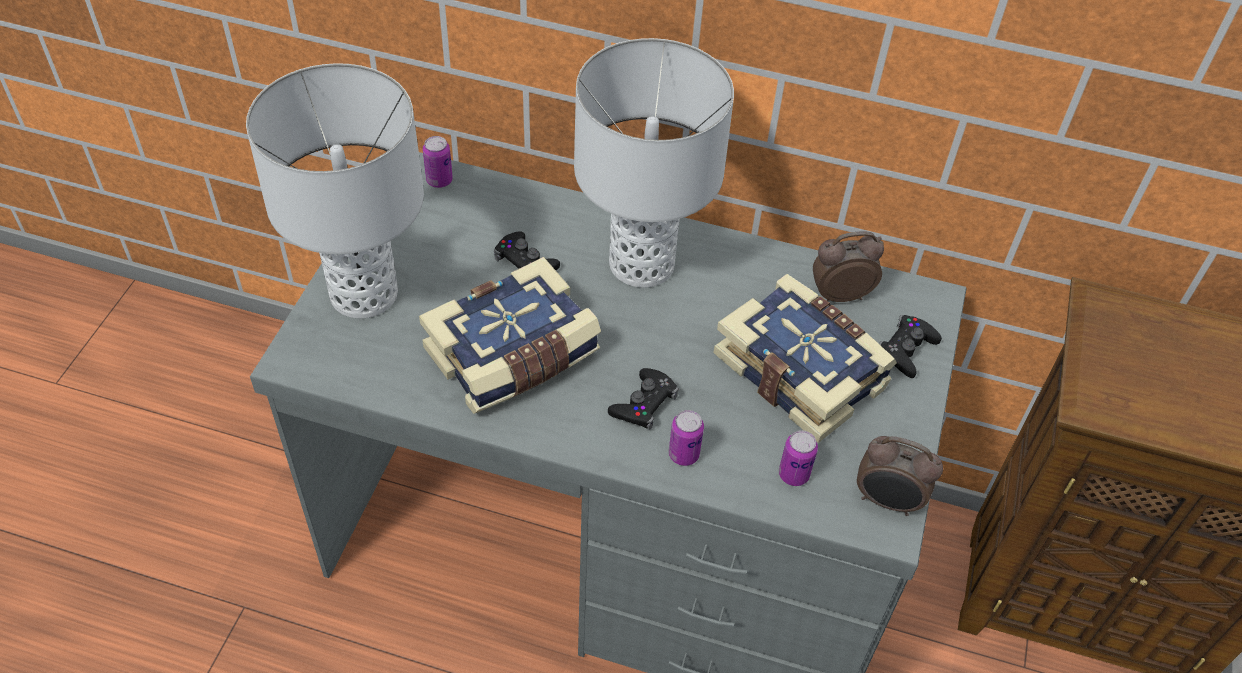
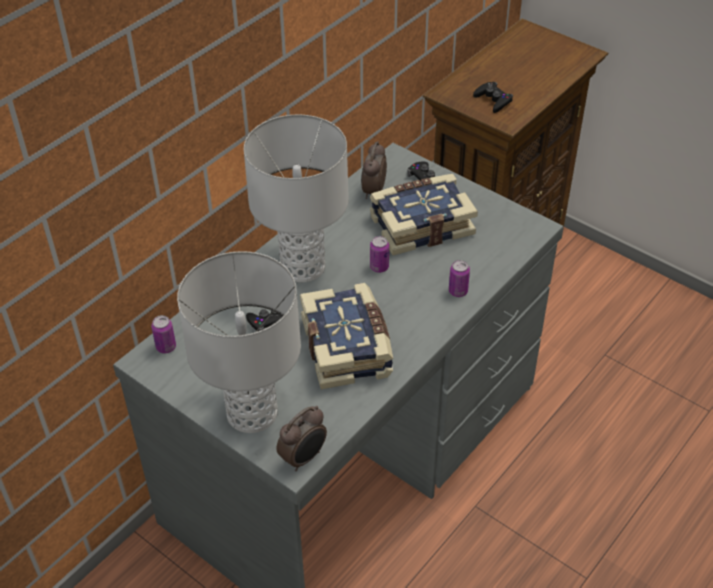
camera: 65 degrees left, 5 degrees down
black game controller [608,368,679,429] -> black game controller moved to [473,82,513,113]
can [779,430,818,486] -> can moved to [370,236,389,273]
alarm clock [857,436,943,516] -> alarm clock moved to [276,406,327,471]

